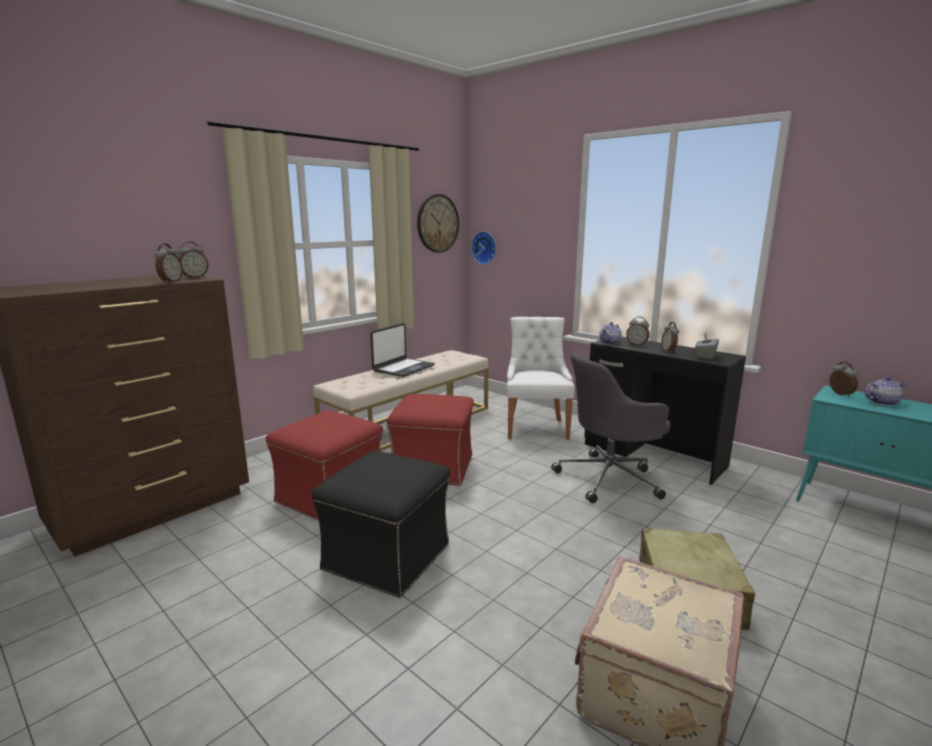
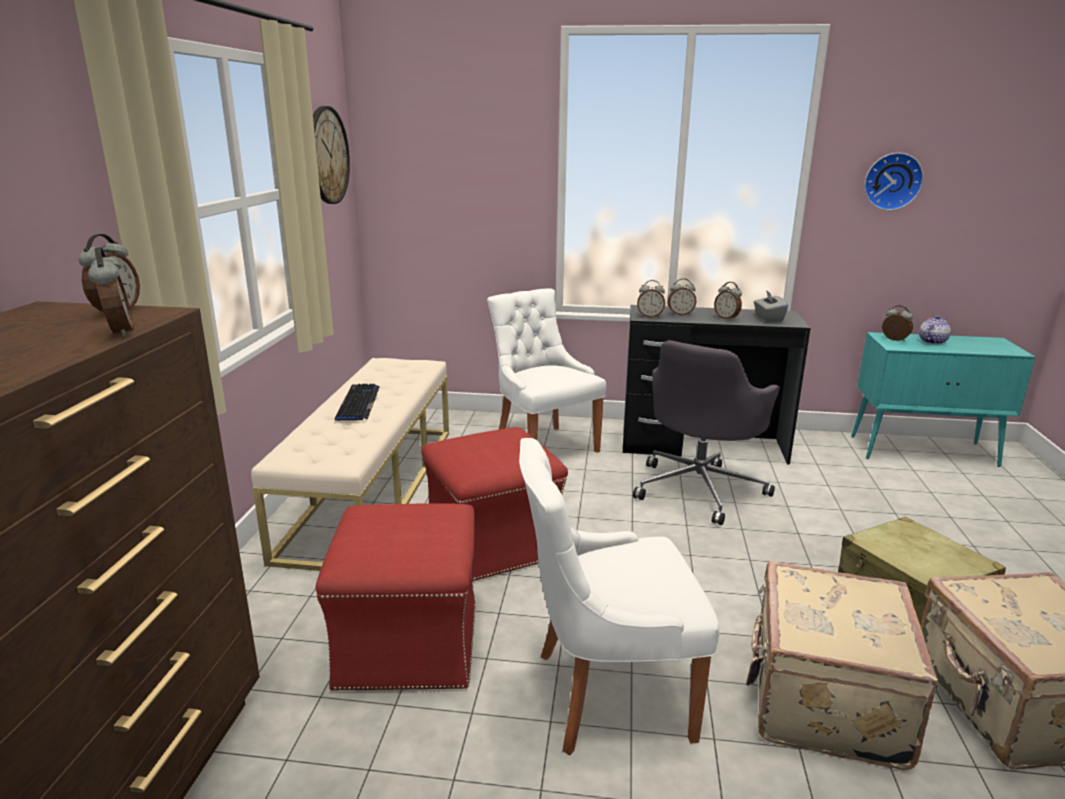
camera: 35 degrees left, 5 degrees up
black ottoman [312,451,450,598] -> white chair [519,438,719,755]
laptop [370,323,435,377] -> keyboard [335,384,380,421]
wall clock [471,231,496,265] -> wall clock moved to [864,153,924,210]
teapot [599,322,622,345] -> alarm clock [637,280,665,318]
none -> beige suitcase [746,561,938,770]

